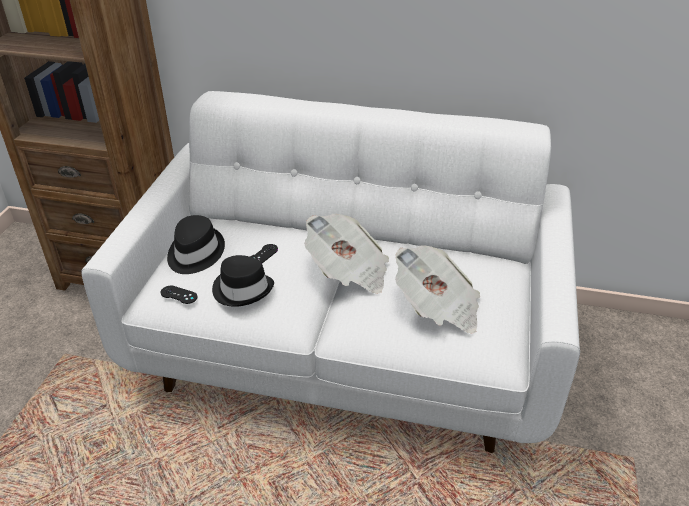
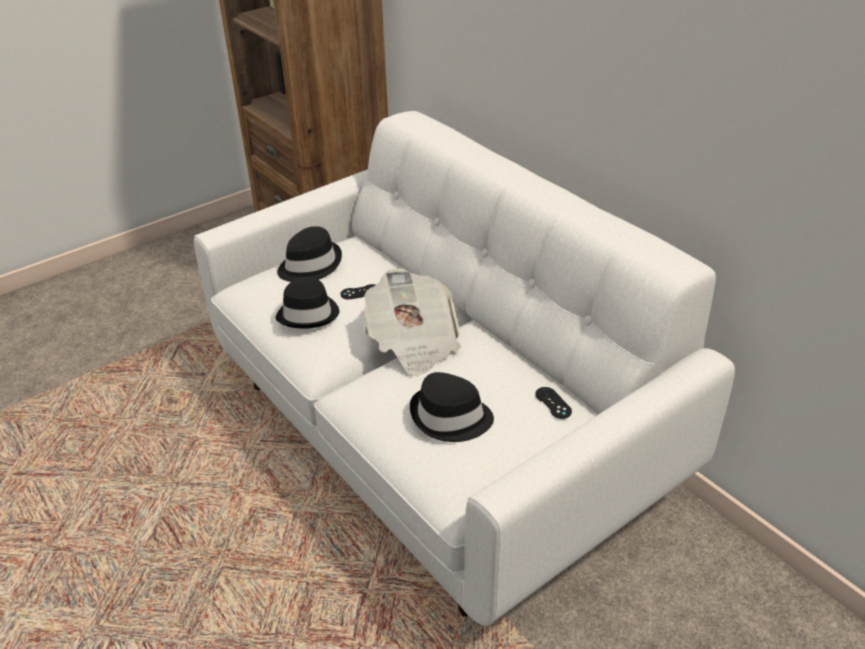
camera: 40 degrees right, 0 degrees up
black game controller [161,286,197,304] -> black game controller moved to [535,387,572,419]
newspaper [395,245,480,333] -> black hat [410,372,494,442]

